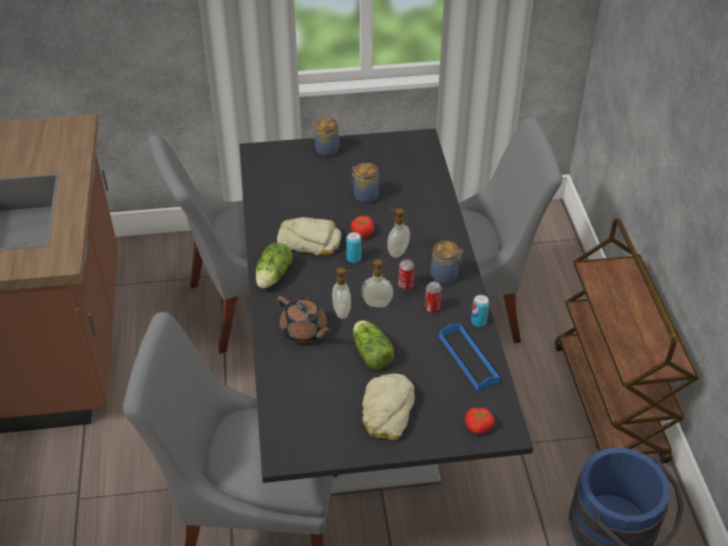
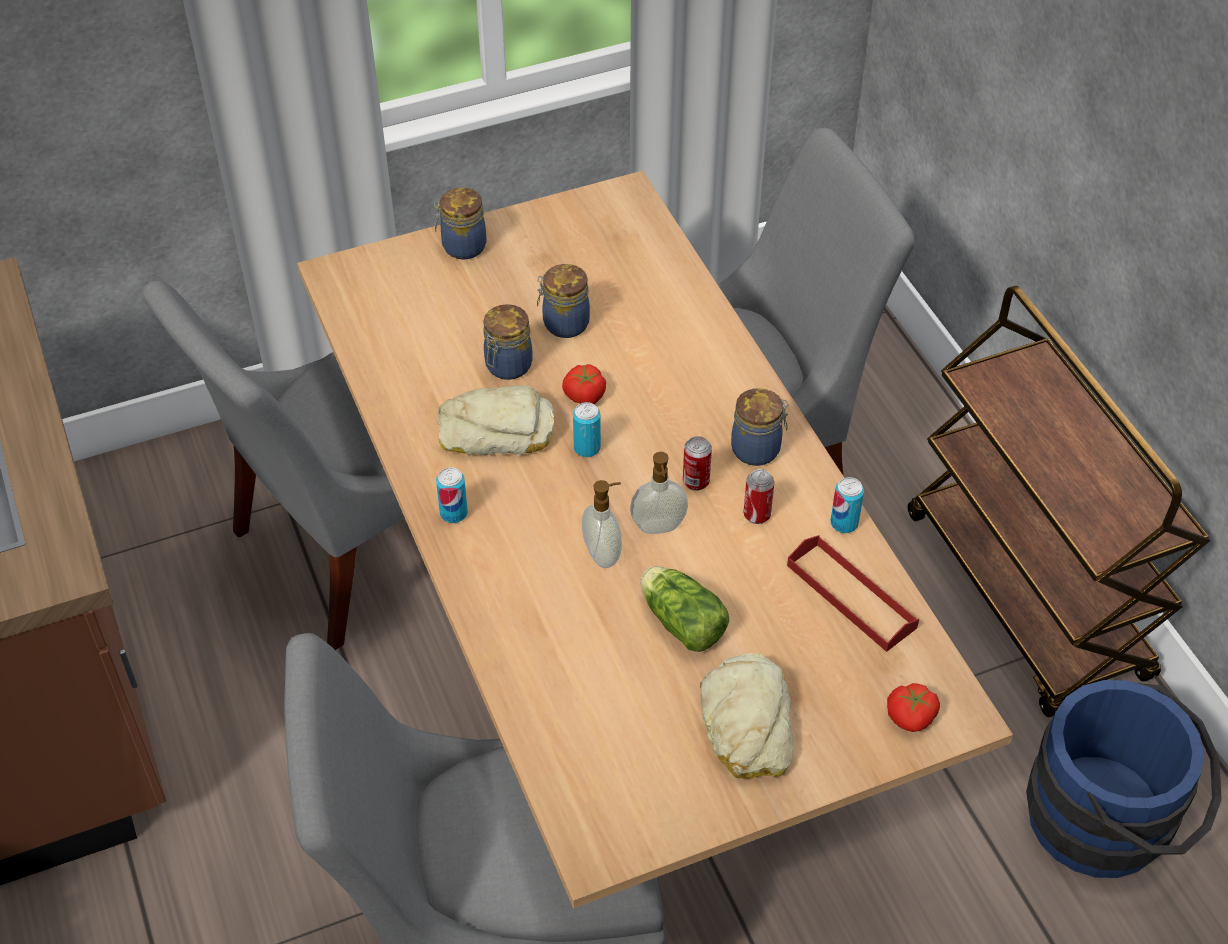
camera: 15 degrees left, 5 degrees up
black dining table [239,128,533,496] -> beige dining table [297,171,1013,908]
lettuce [256,243,293,288] -> can [436,467,468,523]
brown teapot [277,296,332,343] -> none
soap dispenser [387,208,410,258] -> none
blue tray [439,324,500,391] -> red tray [787,535,919,652]
none -> jar [483,304,533,380]

